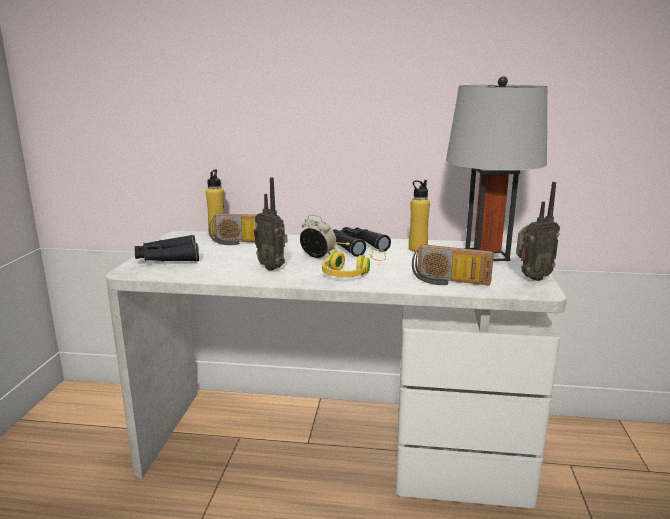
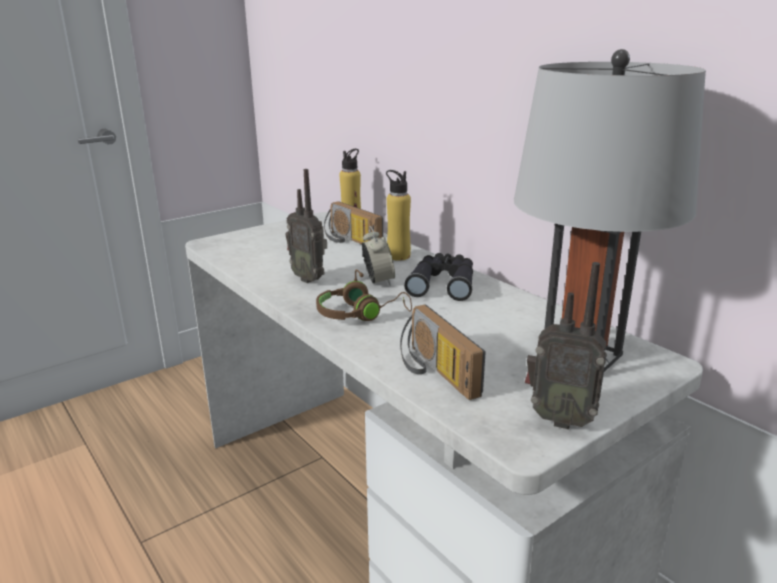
camera: 45 degrees right, 5 degrees up
black binoculars [135,235,199,262] -> none
radio [254,177,287,271] -> radio turned 45 degrees counterclockwise [285,169,327,283]
yellow headphones [322,242,386,277] -> brown headphones [316,269,412,321]
yellow bottle [409,180,430,252] -> yellow bottle moved to [386,170,411,261]

